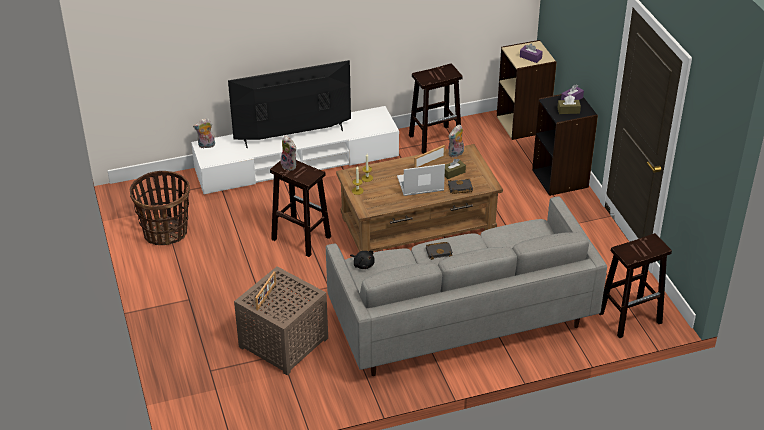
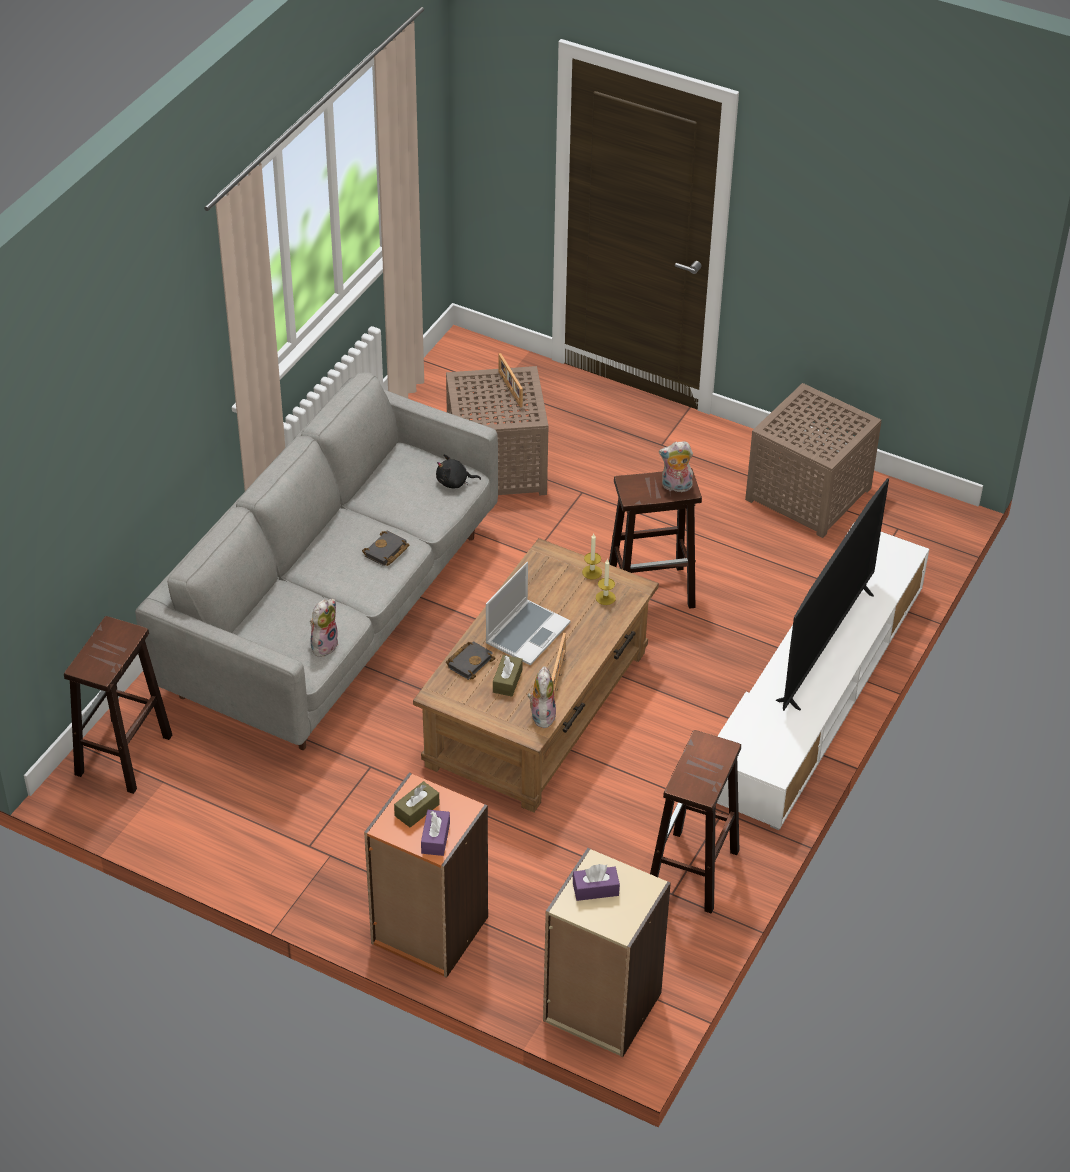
camera: 135 degrees right, 5 degrees up
basket [130,171,190,246] -> brown side table [745,383,881,538]
plush toy [193,118,215,149] -> plush toy moved to [310,599,339,657]
black bookcase [532,94,598,196] -> orange bookcase [364,772,488,978]

